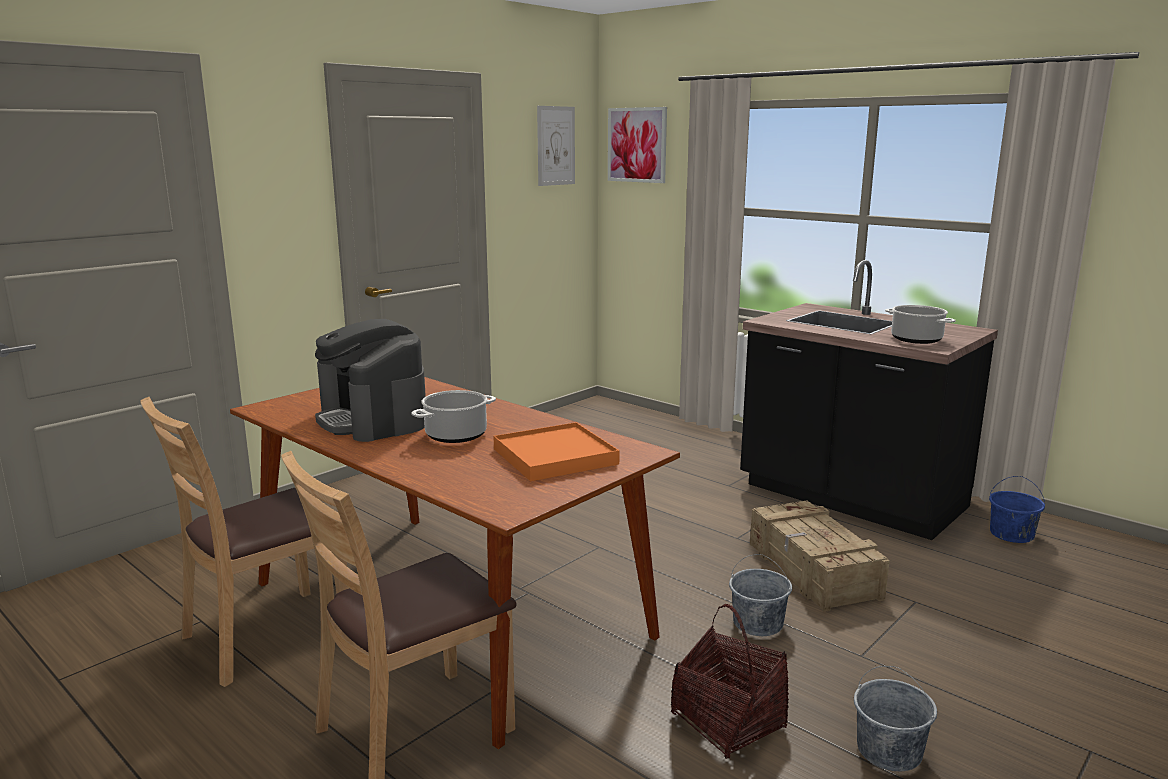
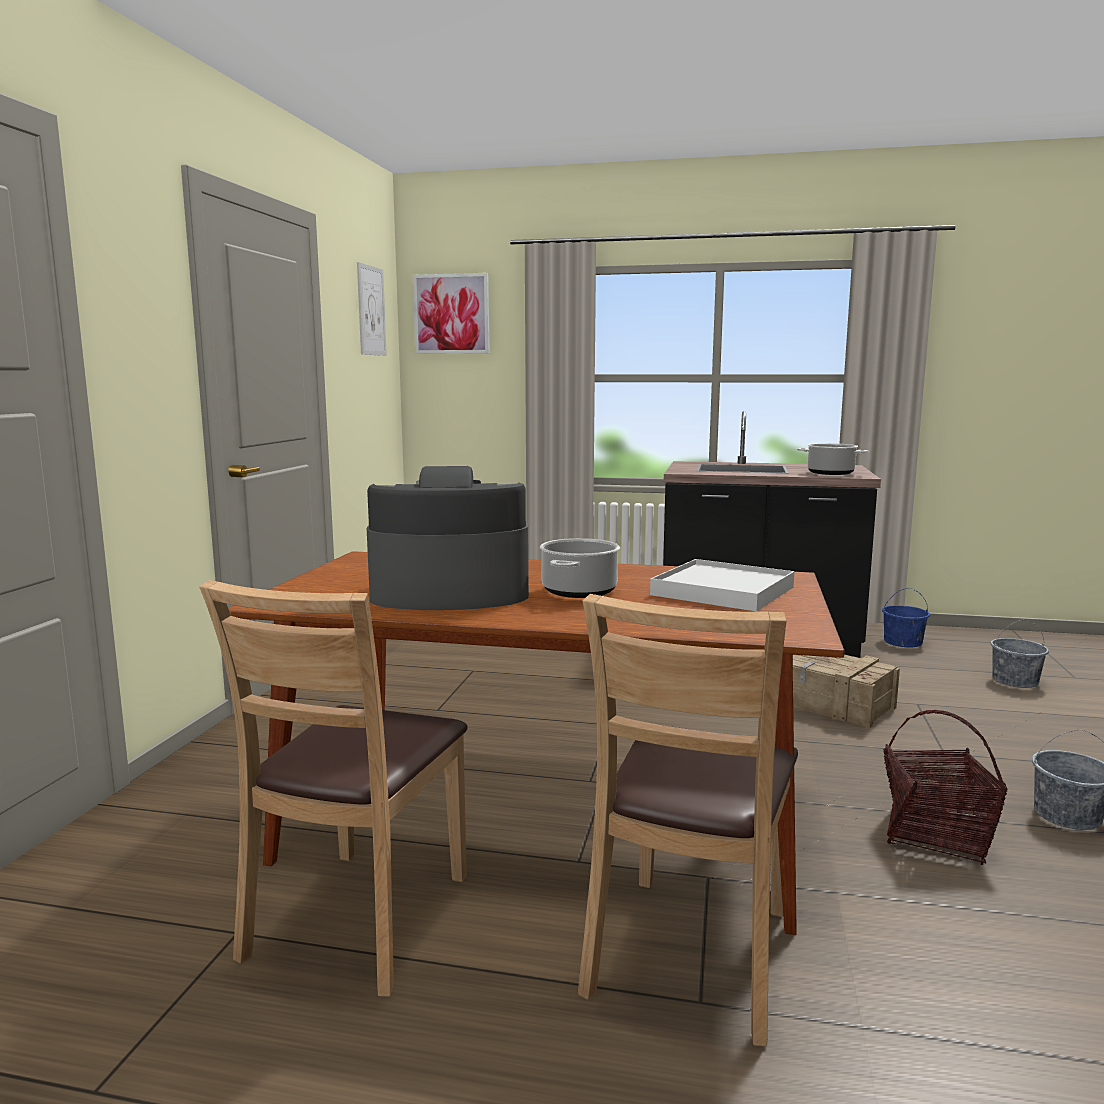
camera: 30 degrees left, 5 degrees down
coffee machine [315,319,426,442] -> coffee machine turned 150 degrees clockwise [367,466,529,610]
orange tray [493,422,620,481] -> white tray [650,559,795,612]
grey bucket [729,554,792,636] -> grey bucket moved to [990,619,1049,688]

